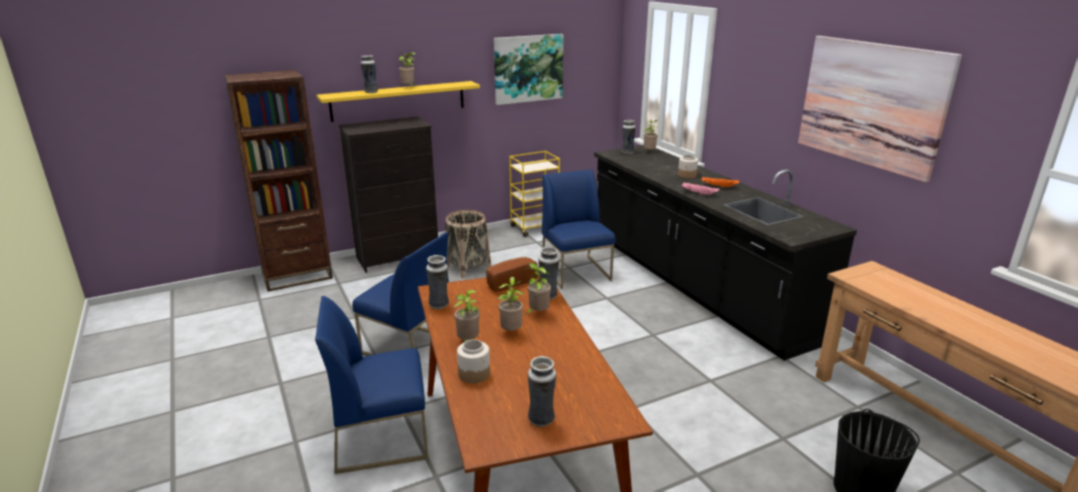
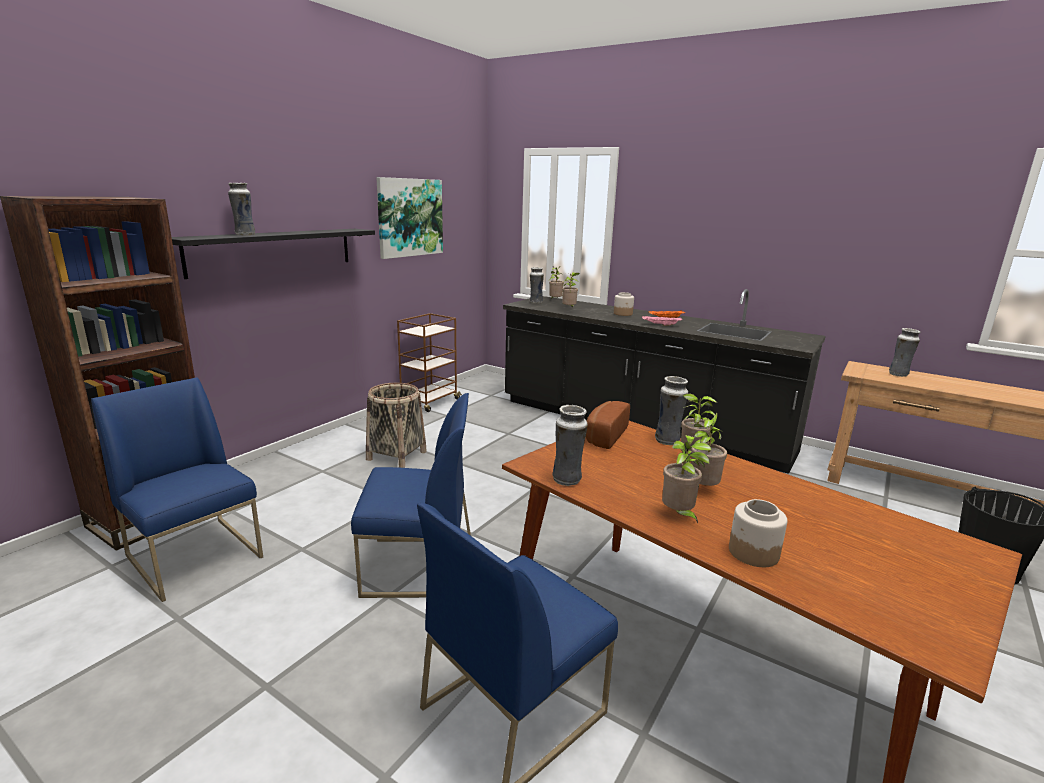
camera: 30 degrees left, 5 degrees down
yellow shelf [316,81,480,122] -> black shelf [171,229,375,279]
black dresser [339,116,438,273] -> none
potted plant [398,52,416,86] -> potted plant moved to [562,272,580,307]
yellow cart [509,151,560,237] -> brown cart [397,313,462,412]
vase [528,356,556,427] -> vase moved to [889,328,920,377]
blue chair [542,169,616,289] -> blue chair moved to [91,377,263,602]
picture [798,36,962,182] -> none

